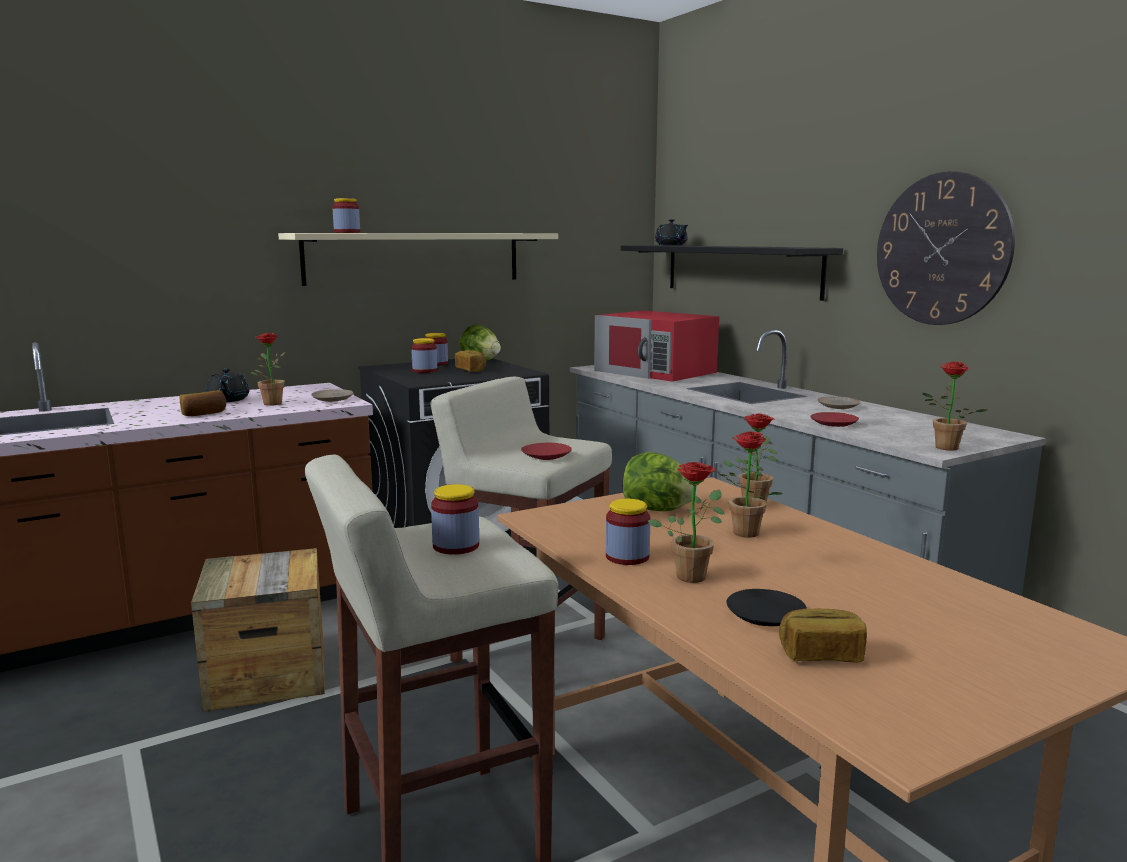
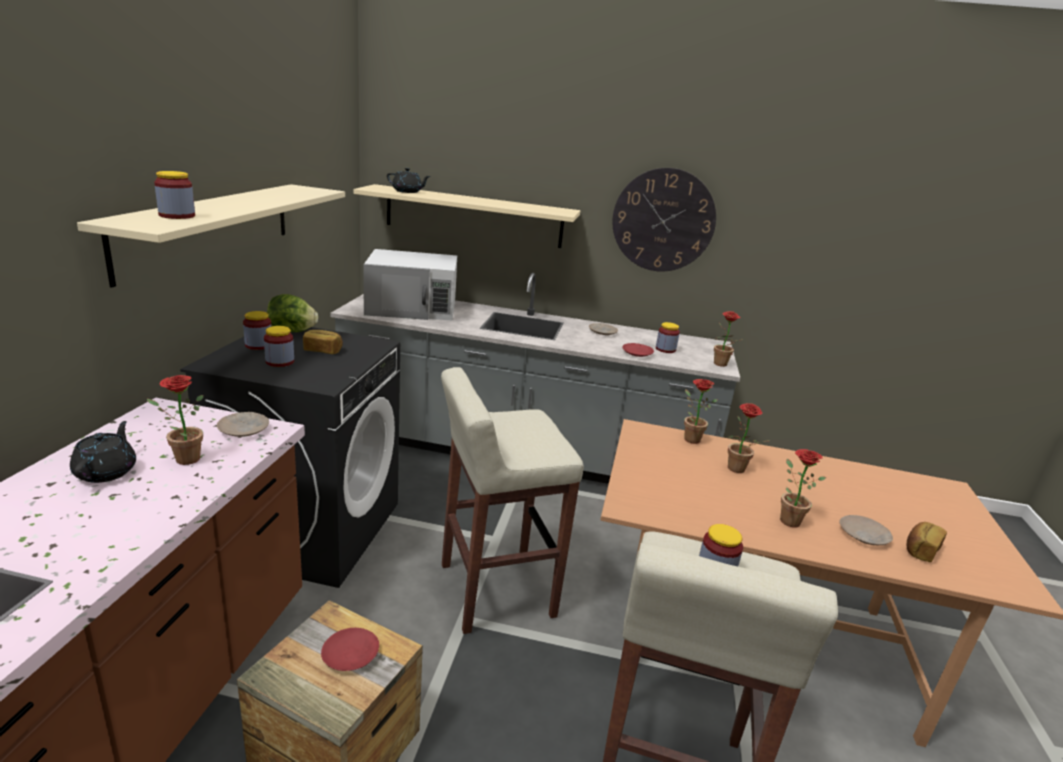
camera: 50 degrees left, 10 degrees up
bread [179,390,226,416] -> none
black teapot [206,369,249,402] -> black teapot turned 120 degrees counterclockwise [70,421,136,483]
red plate [521,443,572,460] -> red plate moved to [321,628,379,671]
red microwave [594,310,719,382] -> white microwave [363,249,457,320]
jar [606,499,650,565] -> jar moved to [656,322,680,353]
black shelf [621,245,843,301] -> beige shelf [353,184,580,248]
lettuce [623,452,698,511] -> none
black plate [727,589,807,626] -> beige plate [840,515,893,545]

